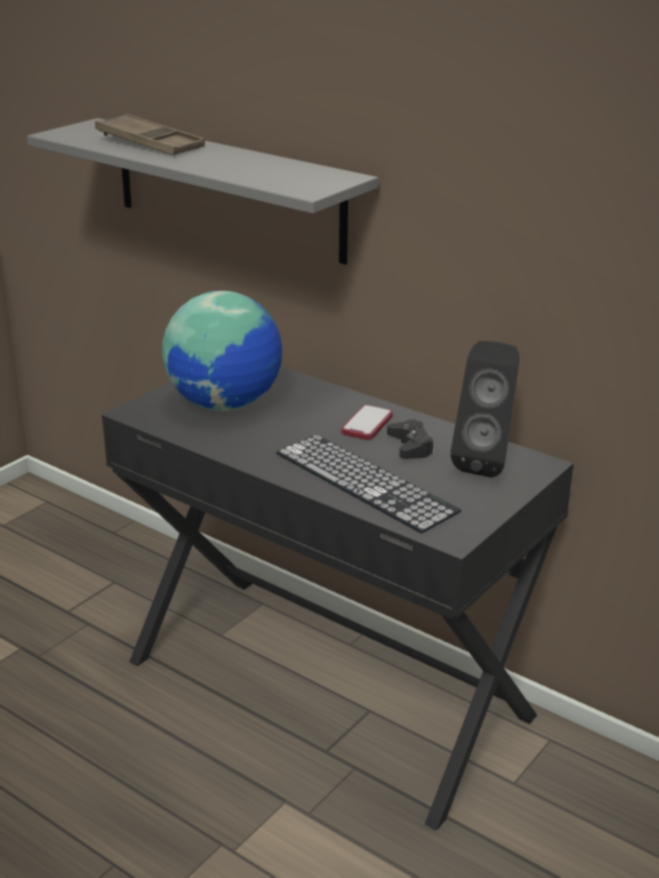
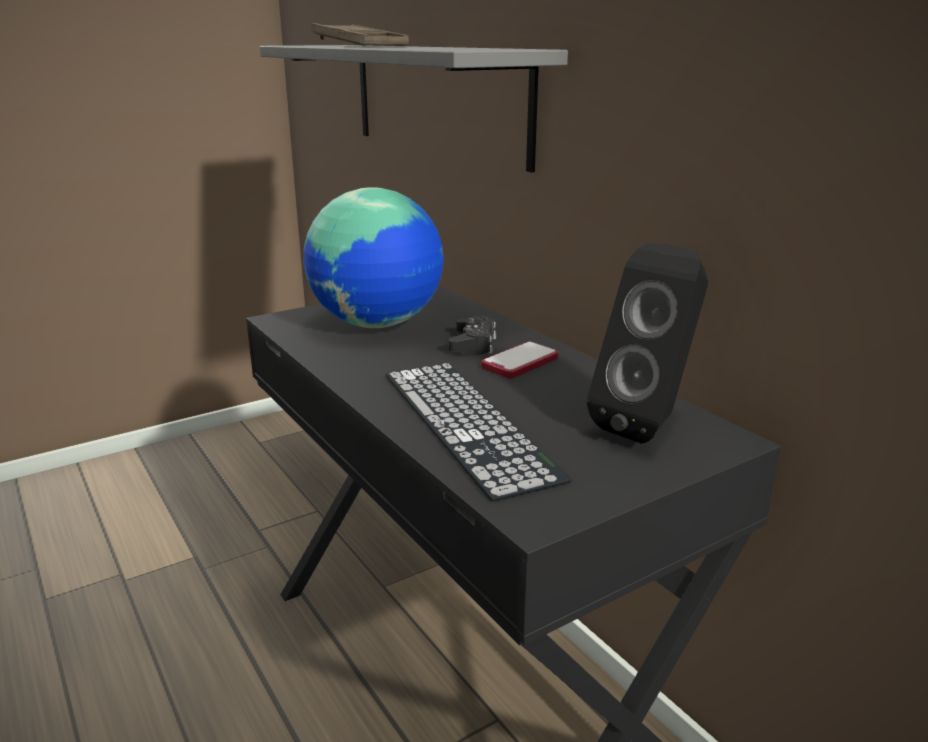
camera: 20 degrees right, 5 degrees down
black game controller [387,419,434,459] -> black game controller moved to [448,316,496,355]

